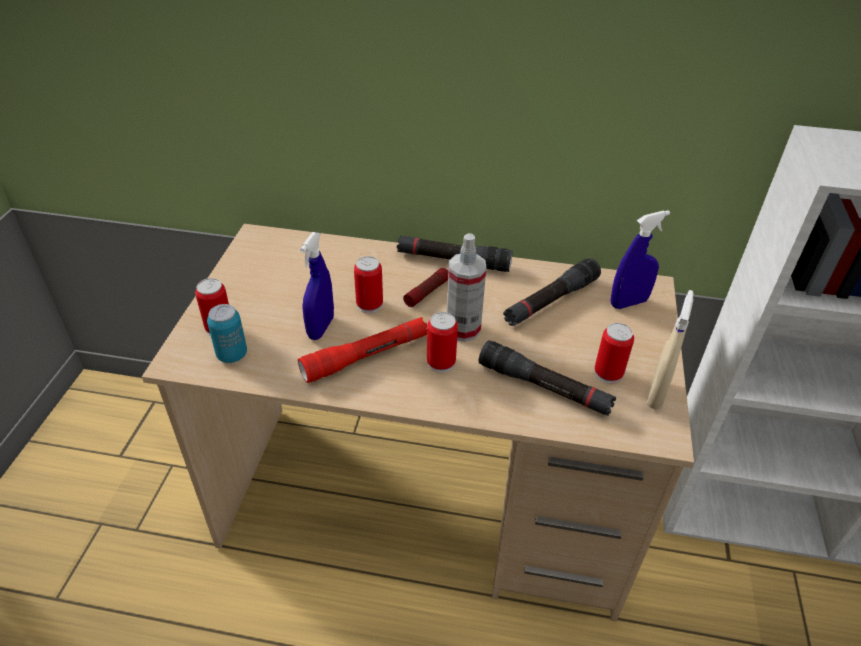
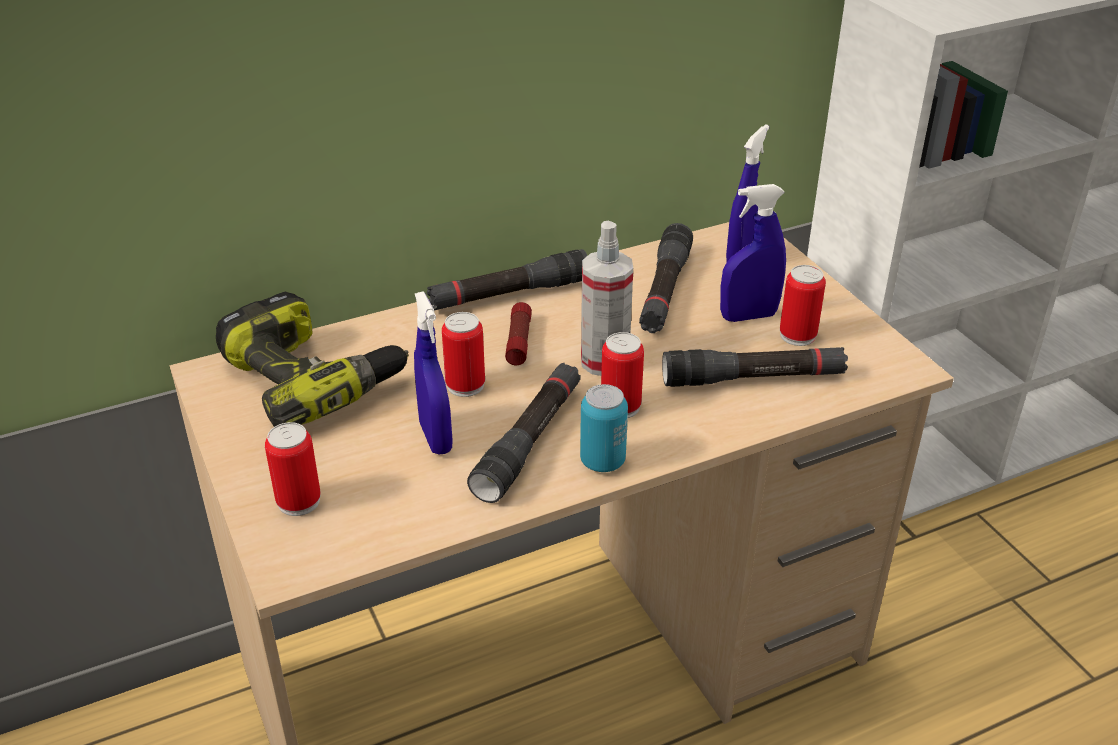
camera: 35 degrees left, 5 degrees down
can [207,304,247,363] -> can moved to [580,384,628,472]
red flashlight [298,317,427,383] -> black flashlight [467,363,581,503]
beige spray bottle [647,290,694,410] -> none
none -> power drill [216,291,409,427]
none -> blue spray bottle [720,184,786,322]

